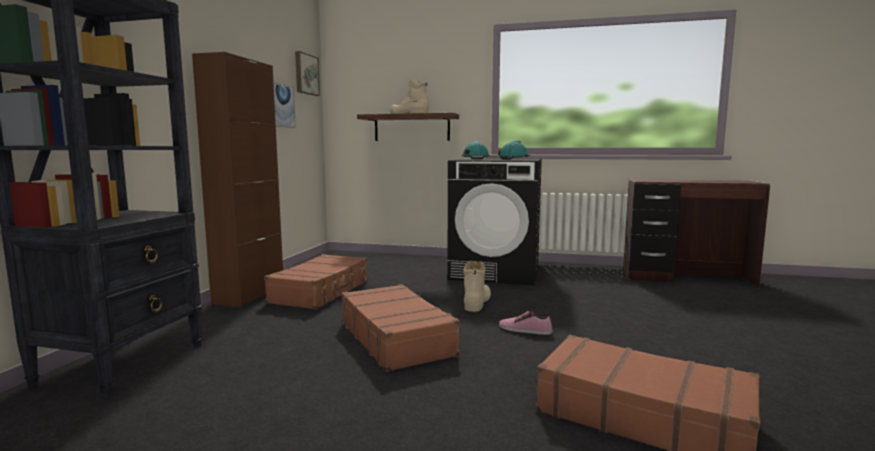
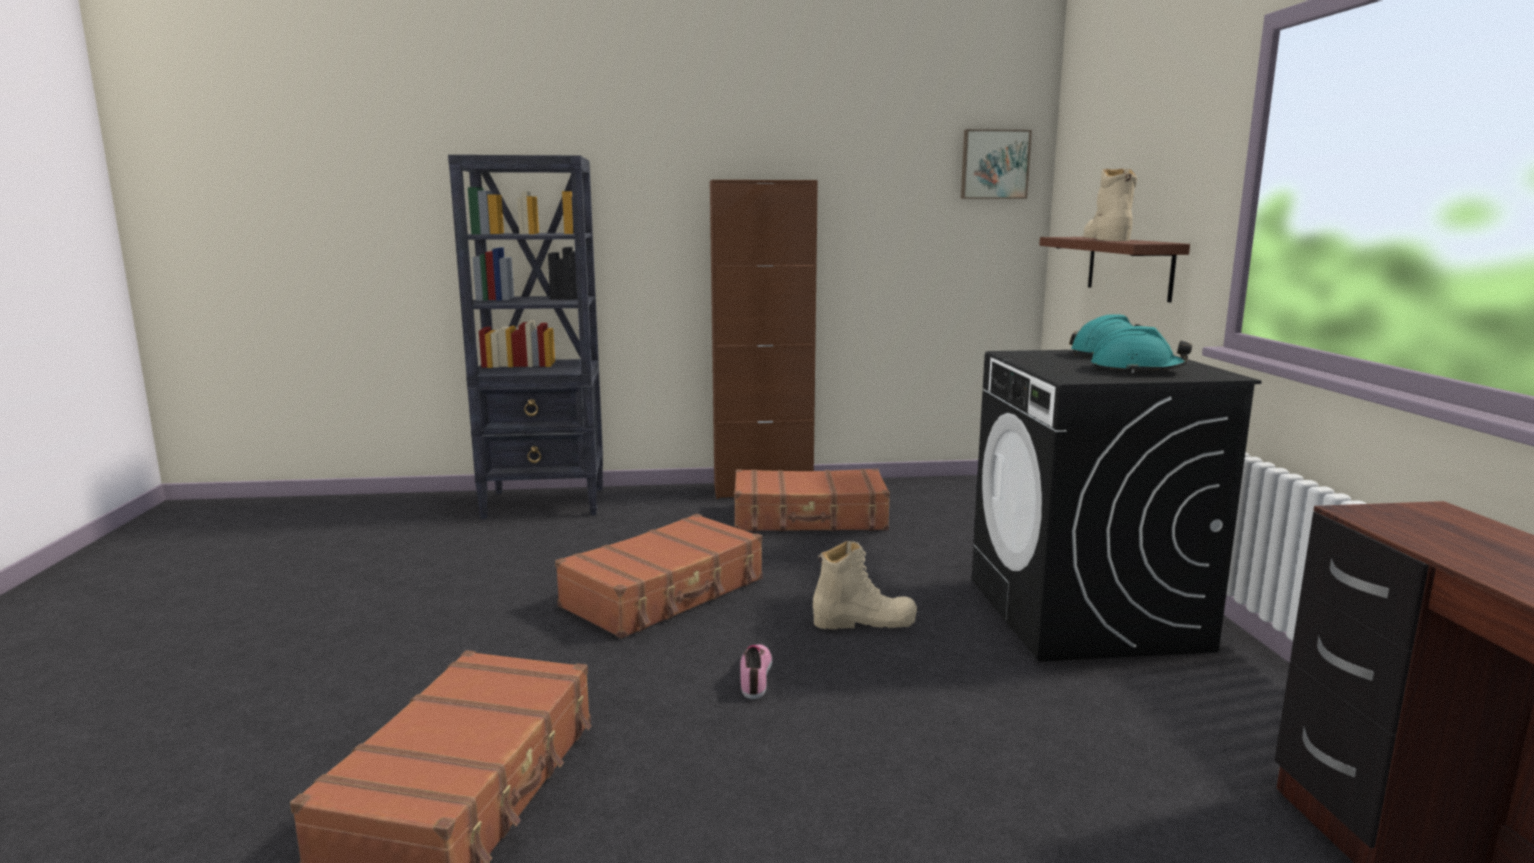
camera: 70 degrees right, 5 degrees up
picture [274,83,296,128] -> none

